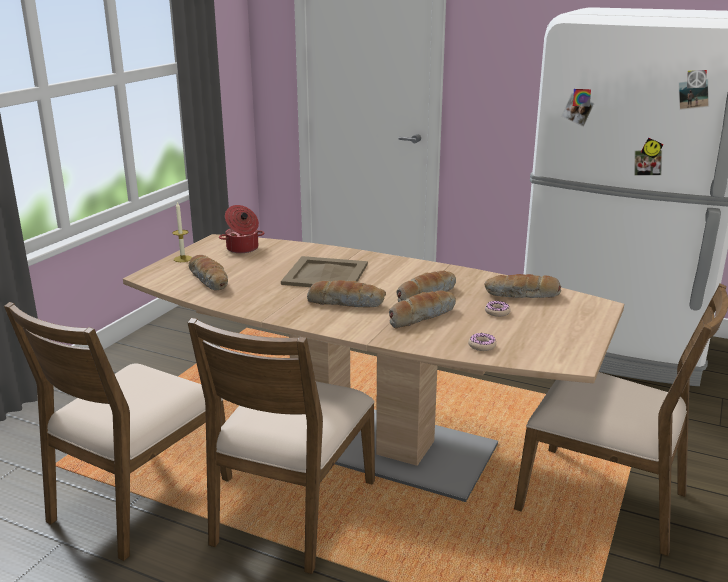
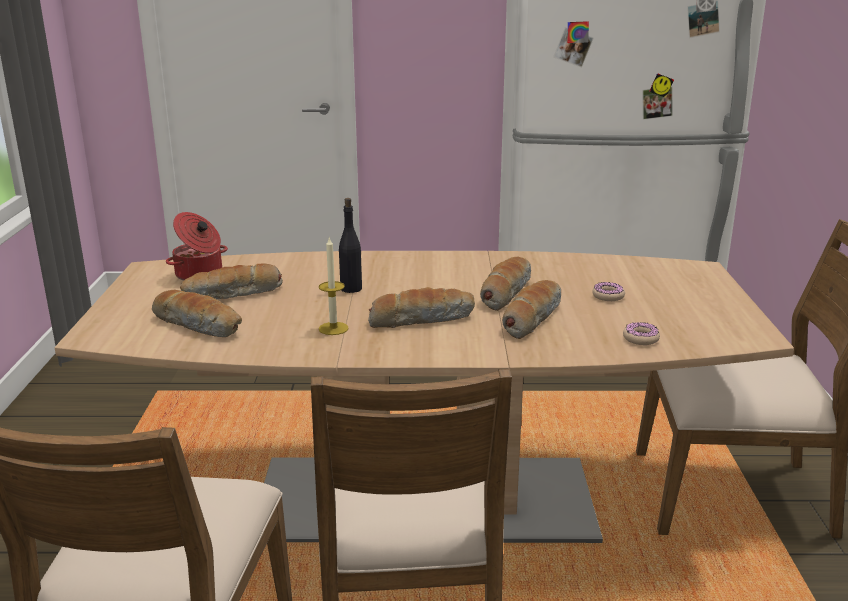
camera: 25 degrees left, 0 degrees up
candle [172,201,192,262] -> candle moved to [319,238,349,335]
beige tray [281,256,368,287] -> black bottle [339,198,362,293]
bread [484,274,561,298] -> bread moved to [180,263,283,299]

